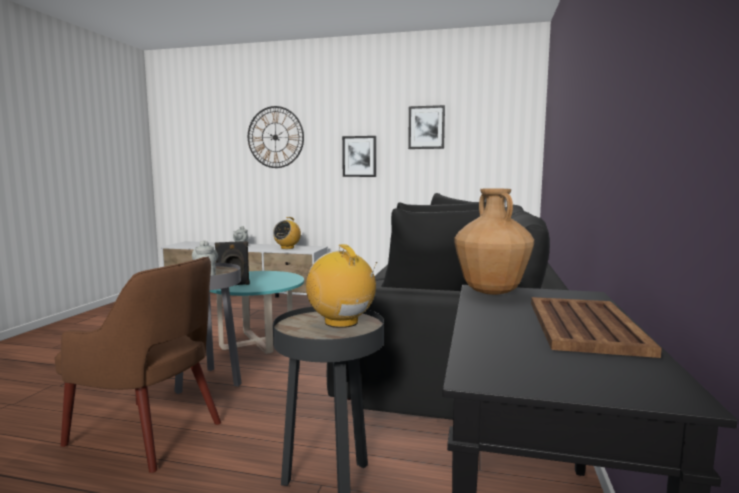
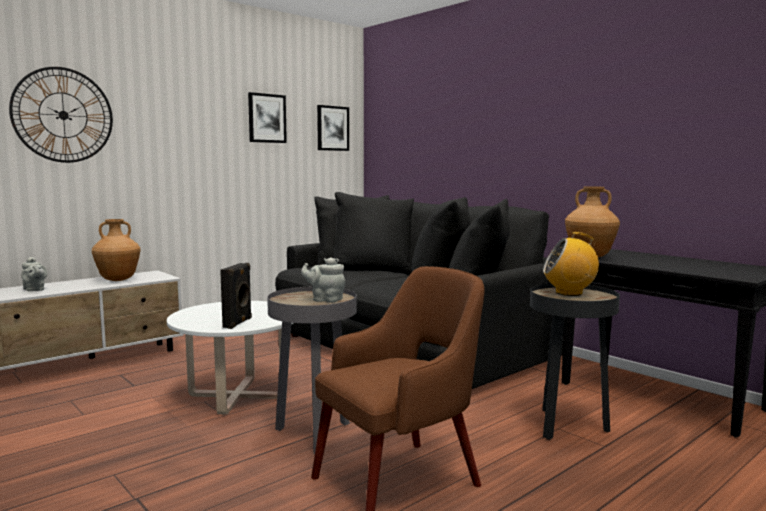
camera: 55 degrees left, 0 degrees up
turquoise coffee table [210,271,304,354] -> white coffee table [167,301,293,415]
radio [273,217,301,249] -> brown vase [92,219,140,281]
picture [342,136,376,177] -> picture moved to [317,105,349,151]
brown tray [531,297,662,358] -> none

